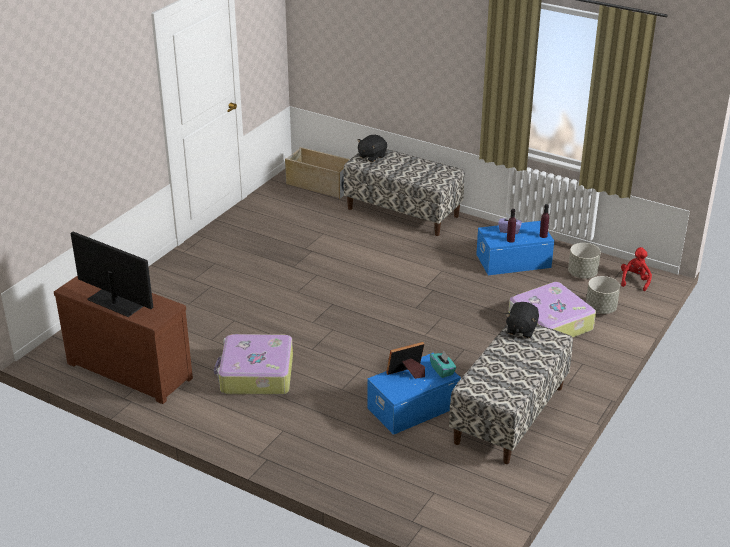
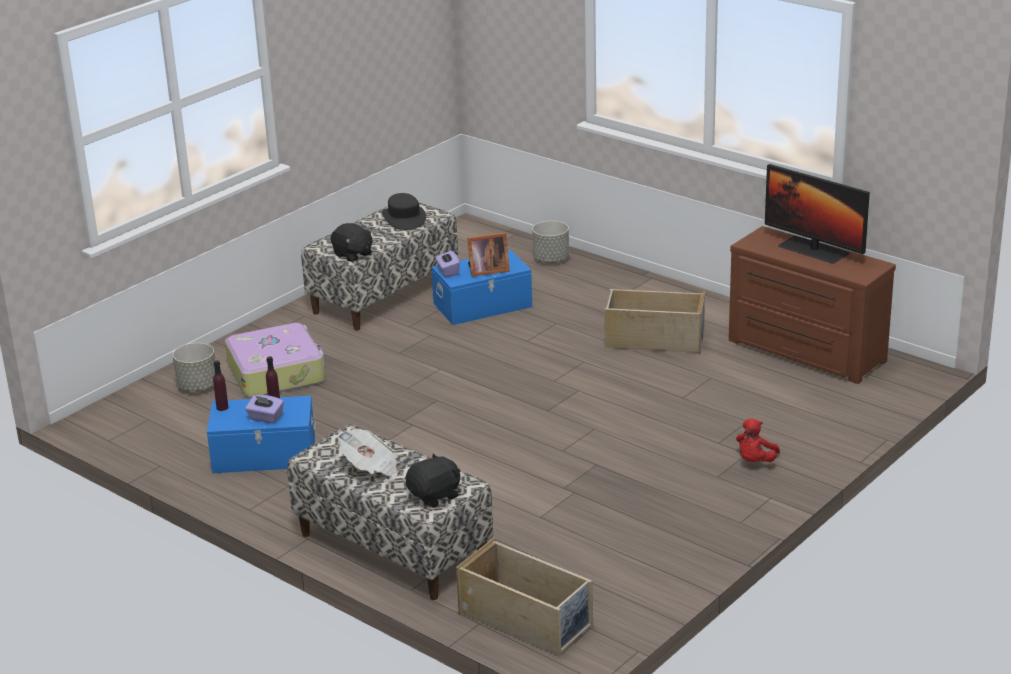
camera: 170 degrees left, 5 degrees down
suitcase [214,334,293,395] -> beige storage box [604,289,705,354]
turquoise tissue box [430,351,456,378] -> purple tissue box [436,250,460,277]
black plush toy [505,302,539,338] -> black plush toy turned 105 degrees clockwise [331,223,373,262]
grey planter [568,243,601,279] -> grey planter moved to [532,221,569,263]
red plush toy [621,247,652,292] -> red plush toy moved to [736,418,780,462]
none -> newspaper [337,429,398,477]
none -> black hat [382,193,426,230]

